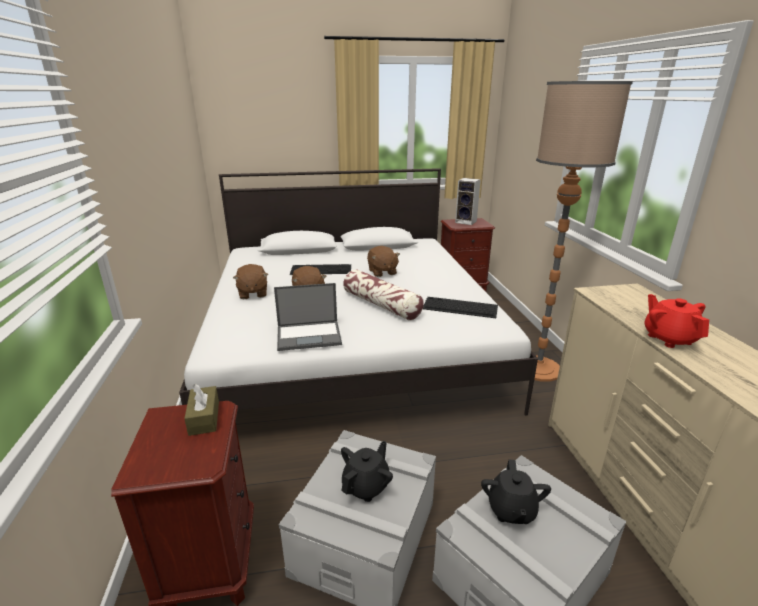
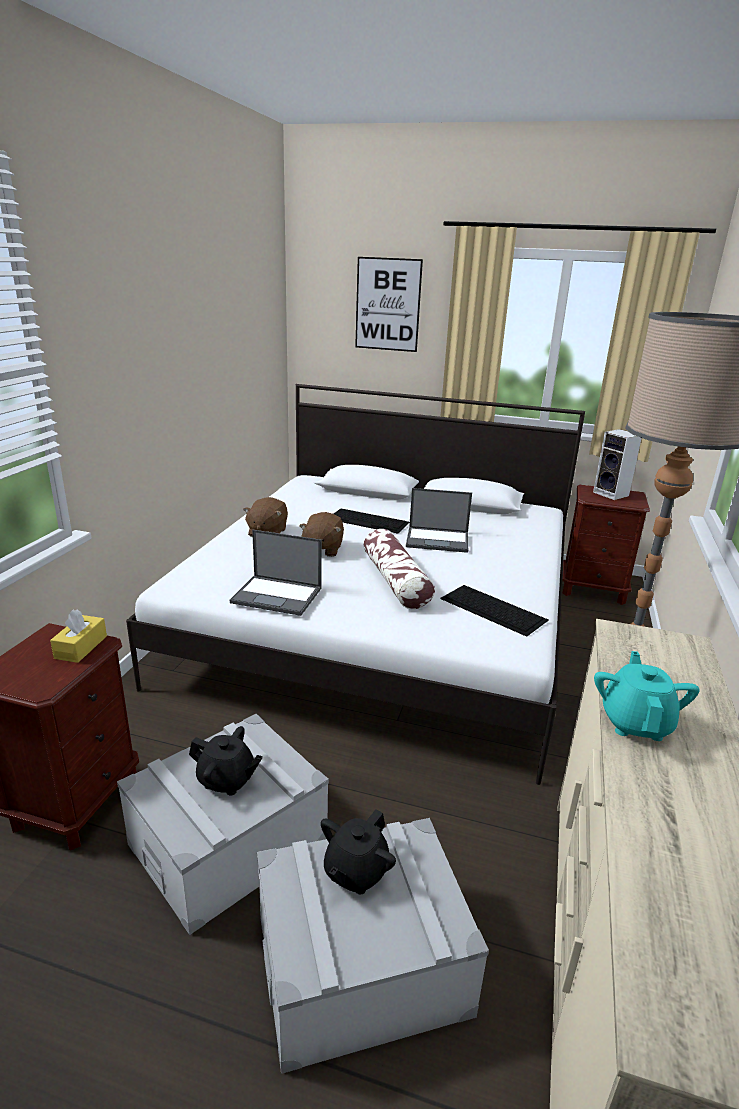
camera: 25 degrees right, 0 degrees up
brown tissue box [184,384,219,436] -> yellow tissue box [50,609,107,663]
black teapot [341,441,393,502] -> black teapot turned 45 degrees clockwise [189,726,263,796]
brown plush toy [367,246,400,277] -> laptop [406,488,472,553]
red teapot [644,294,709,348] -> turquoise teapot [594,651,699,741]
none -> picture [355,257,423,352]

